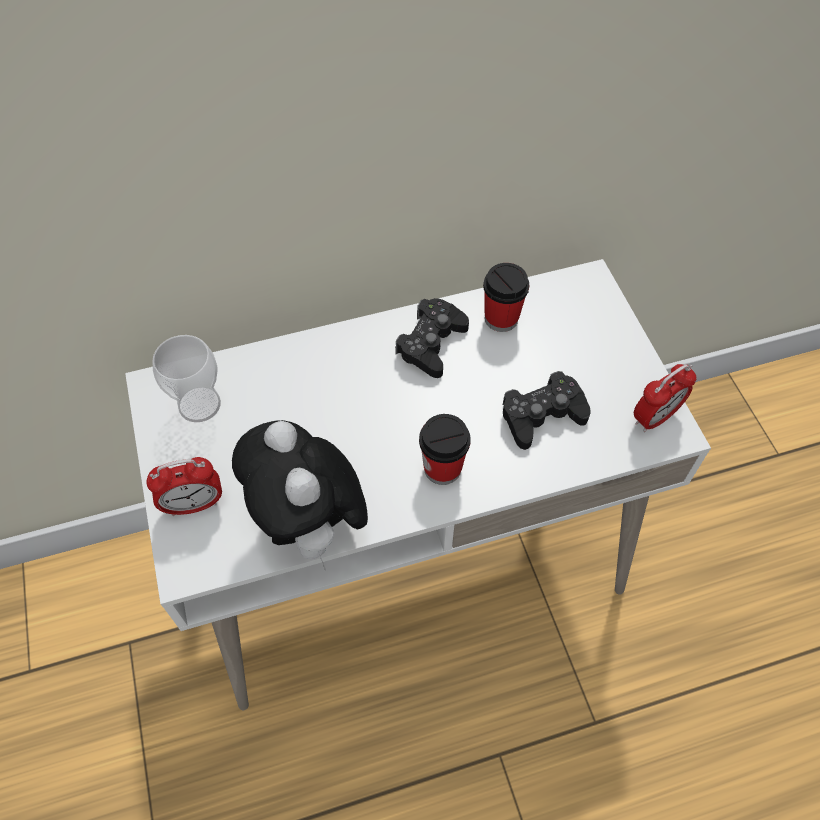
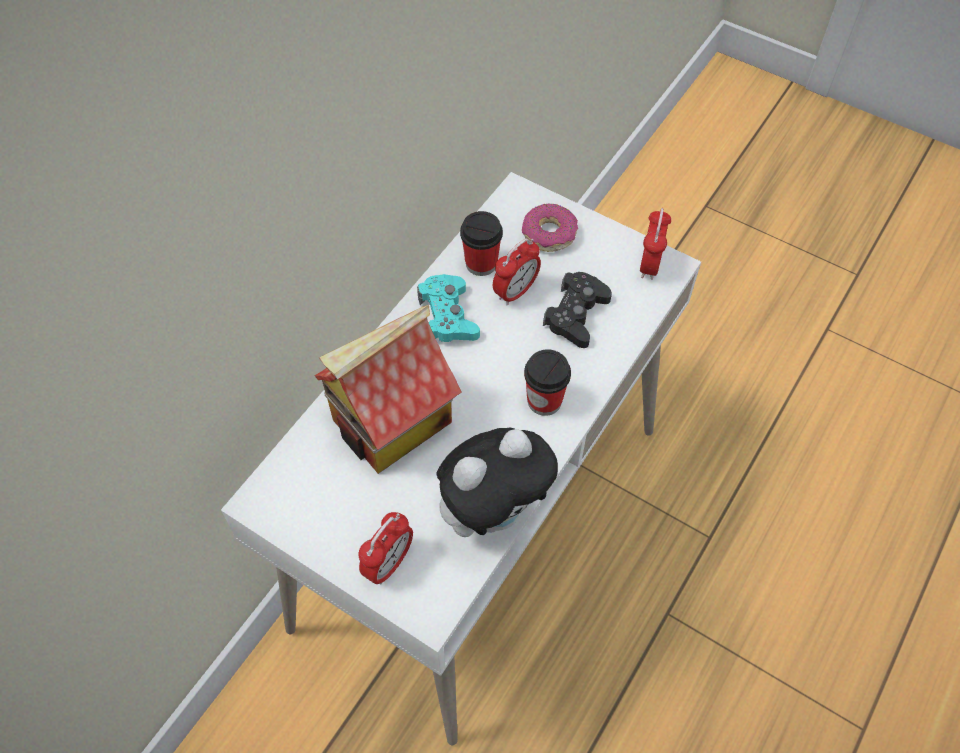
camera: 40 degrees left, 0 degrees up
cup [152,335,221,422] -> none
plush toy [232,420,368,570] -> plush toy turned 60 degrees counterclockwise [436,427,558,537]
black game controller [395,298,469,378] -> turquoise game controller [417,274,480,342]
none -> toy house [315,305,462,474]
none -> alarm clock [493,238,541,306]
none -> donut [522,203,578,252]

